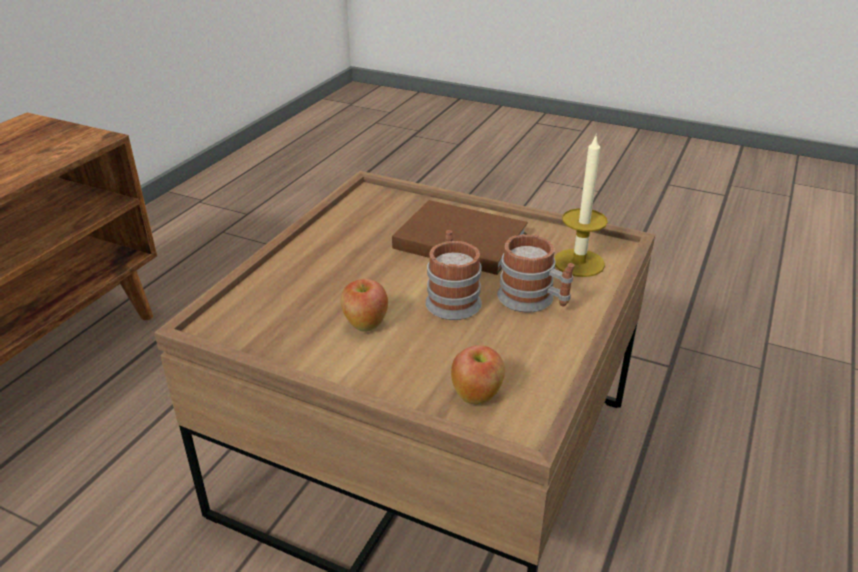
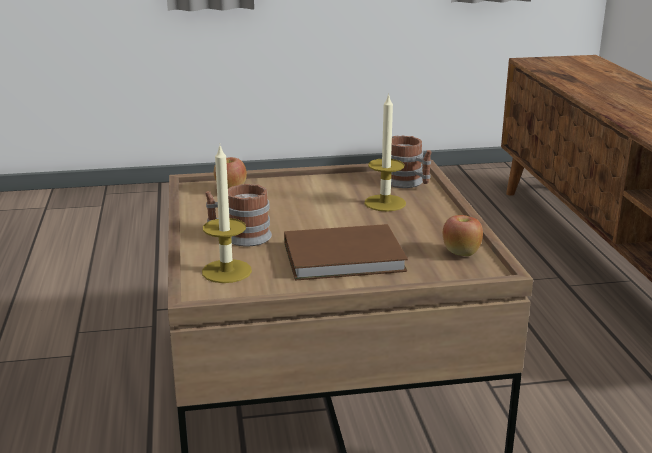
camera: 145 degrees right, 10 degrees down
apple [341,279,388,331] -> apple moved to [443,215,483,256]
mug [425,230,482,320] -> mug moved to [391,135,431,188]
none -> candle [364,93,406,212]

